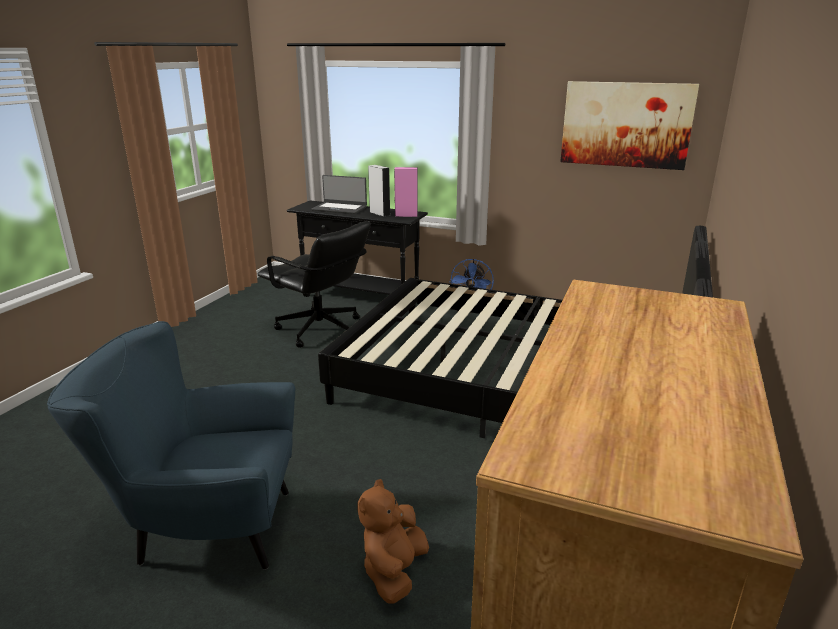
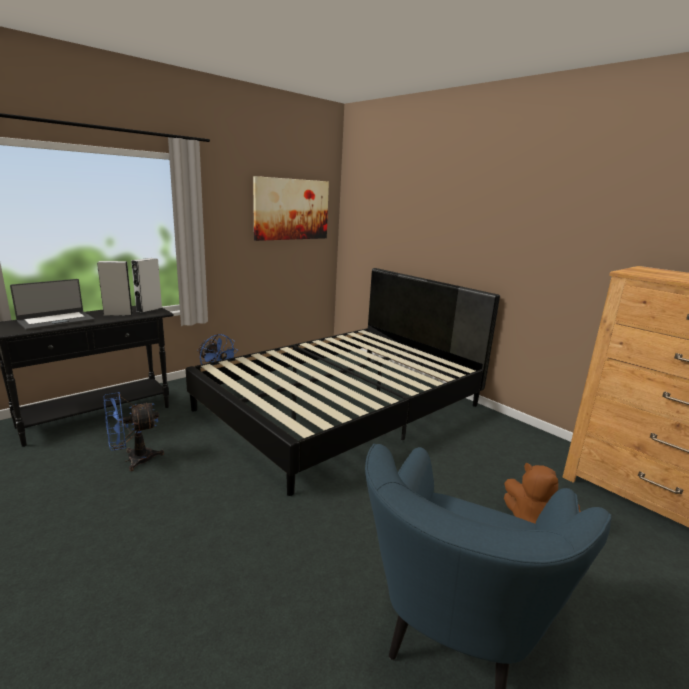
camera: 65 degrees left, 5 degrees down
black office chair [258,221,371,348] -> blue fan [104,392,164,471]
pink speaker [394,167,418,217] -> grey speaker [131,258,162,313]

